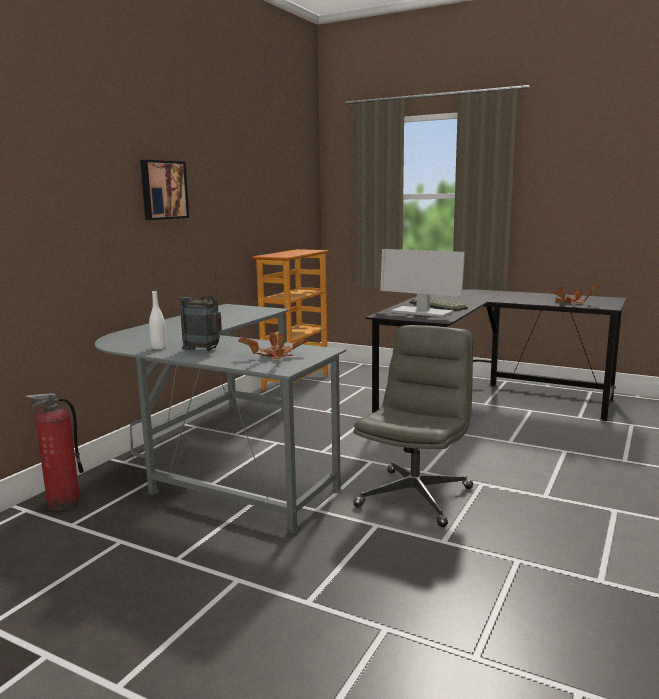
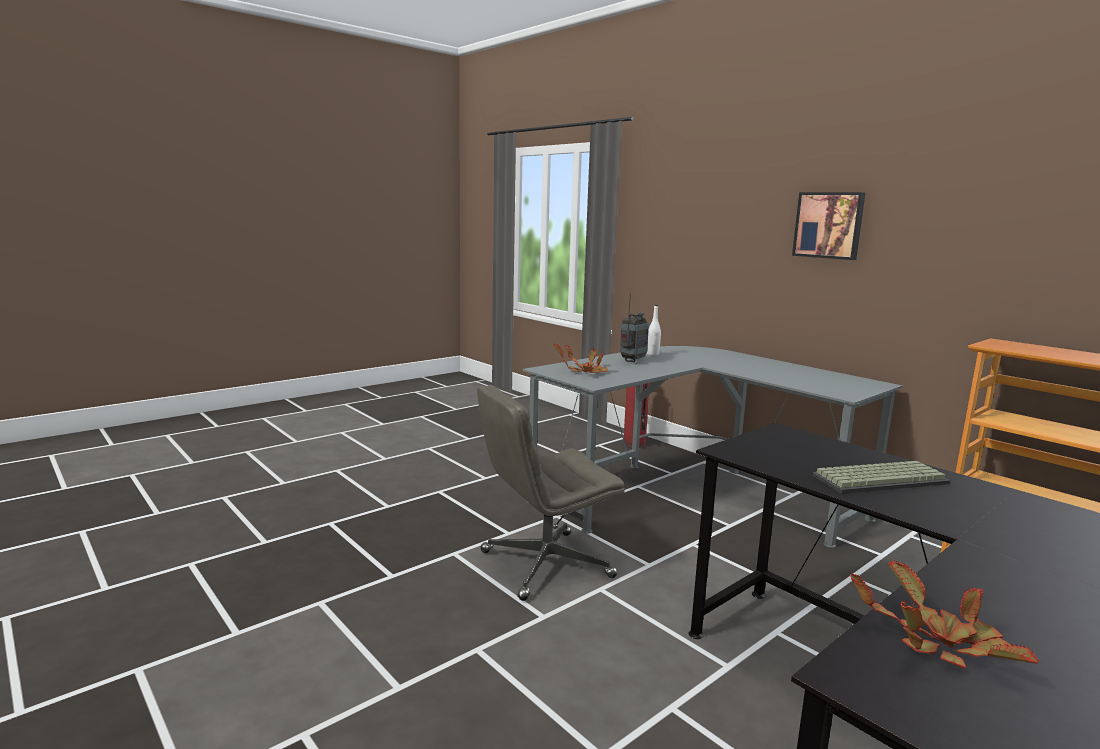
camera: 110 degrees right, 0 degrees up
grey office chair [353,325,473,527] -> grey office chair turned 105 degrees clockwise [477,385,625,601]
monitor [380,249,465,317] -> none

